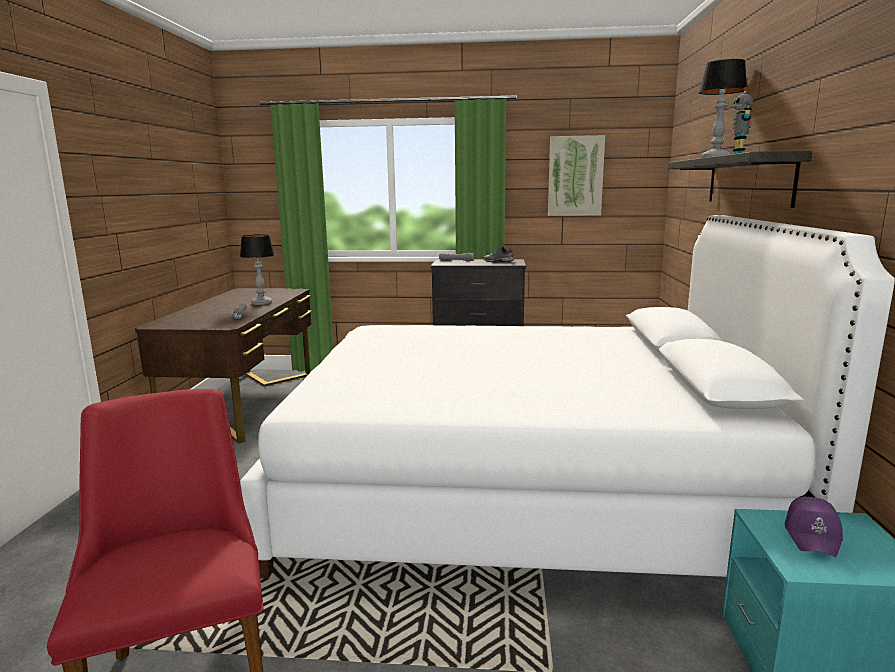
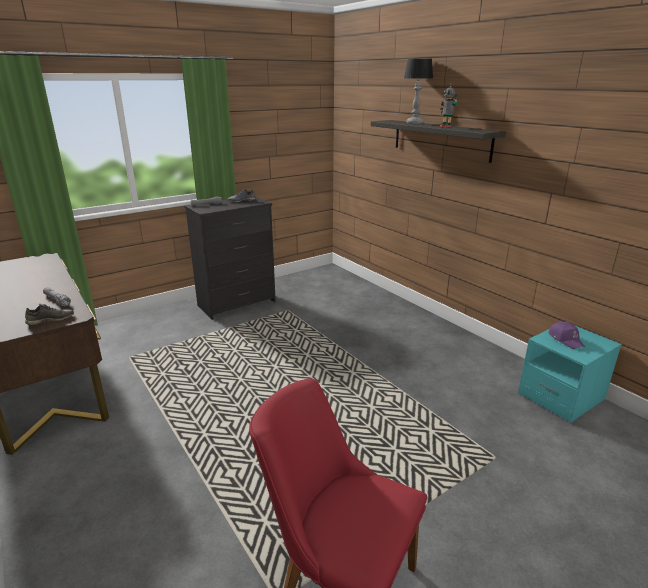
camera: 40 degrees left, 10 degrees up
white bed [240,215,895,579] -> none
table lamp [240,234,274,305] -> none
picture [548,135,605,216] -> none
none -> grey shoe [25,304,74,326]

